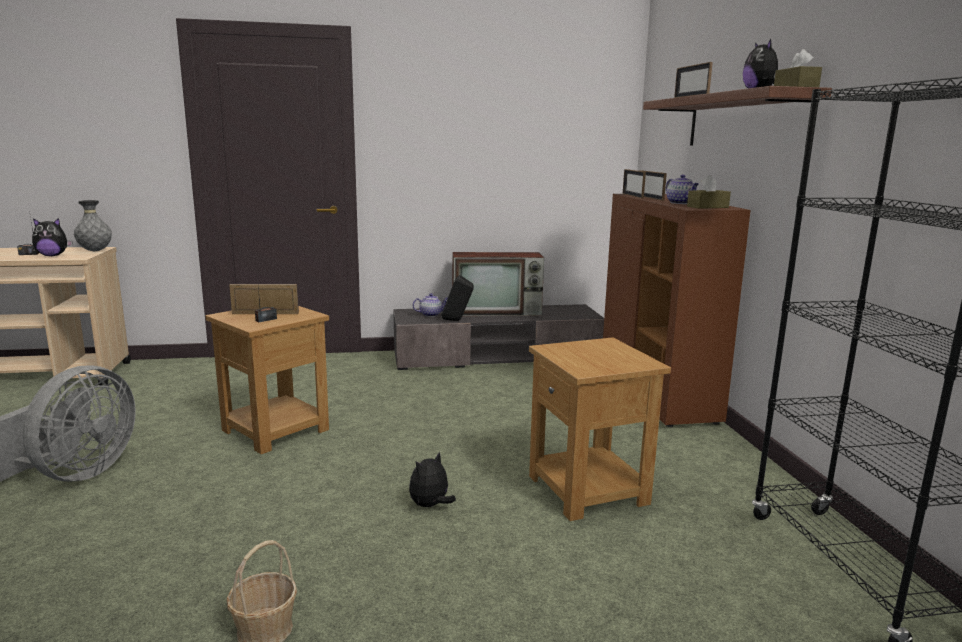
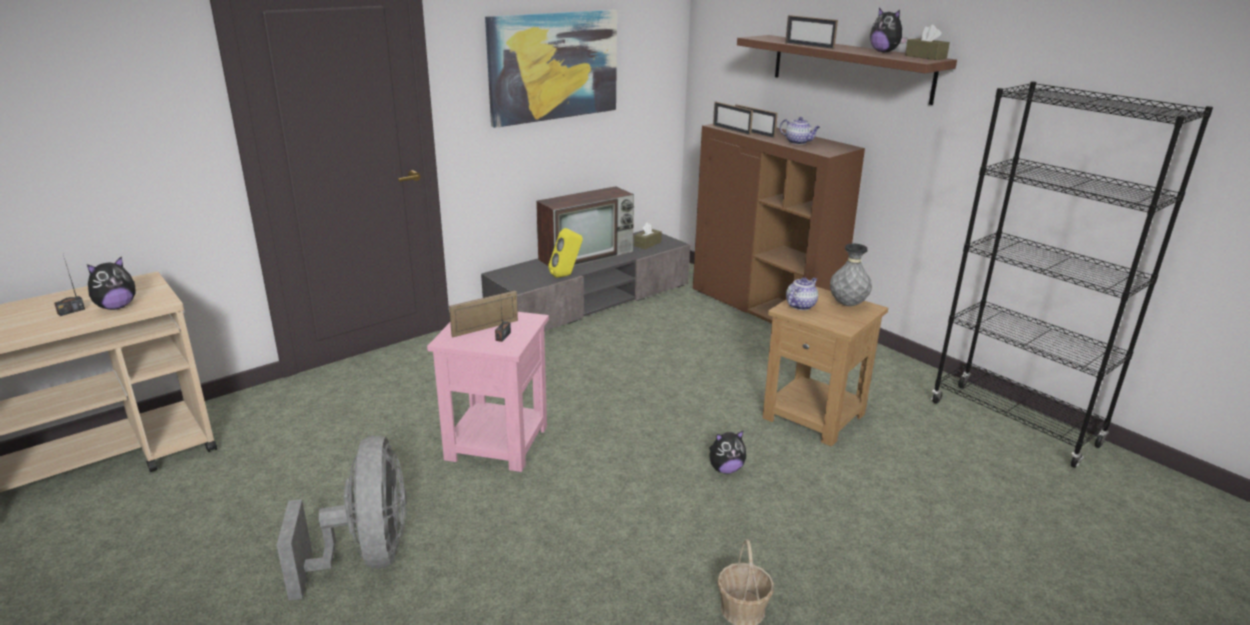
camera: 30 degrees left, 10 degrees up
grey vase [74,200,112,251] -> grey vase moved to [830,243,872,306]
brown side table [206,306,329,454] -> pink side table [427,312,549,472]
plush toy [409,451,456,507] -> plush toy turned 120 degrees counterclockwise [709,430,746,474]
teapot [413,293,448,317] -> teapot moved to [786,277,818,310]
black speaker [441,275,474,321] -> yellow speaker [548,228,582,278]
brown tissue box [687,175,731,209] -> brown tissue box moved to [634,222,662,249]
none -> picture [485,10,617,128]

